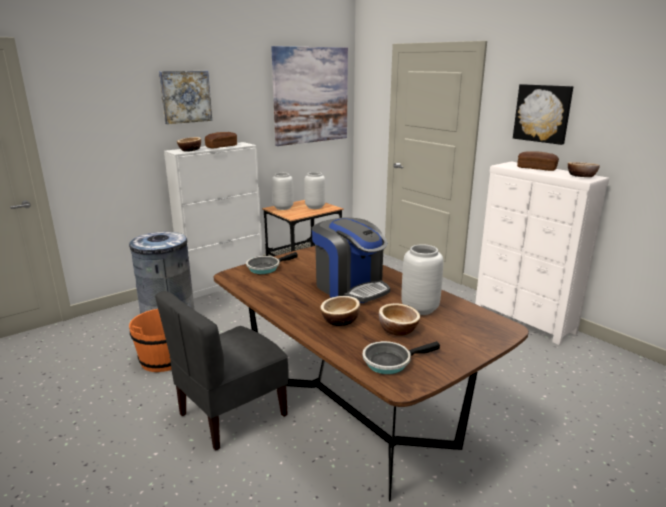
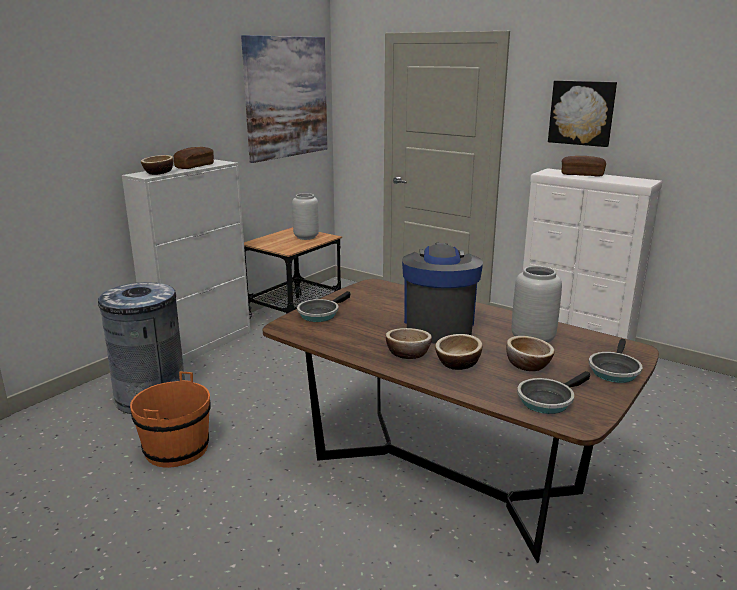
camera: 15 degrees left, 0 degrees up
grey chair [155,291,289,450] -> none
picture [159,71,212,124] -> none
grey vase [272,173,294,210] -> none
coffee machine [312,217,390,303] -> coffee machine turned 120 degrees counterclockwise [402,243,483,344]
bowl [568,162,600,177] -> bowl moved to [386,328,432,359]
none -> frying pan [589,339,642,383]

